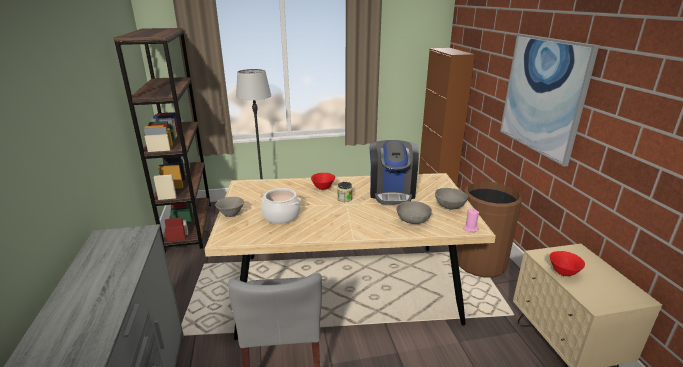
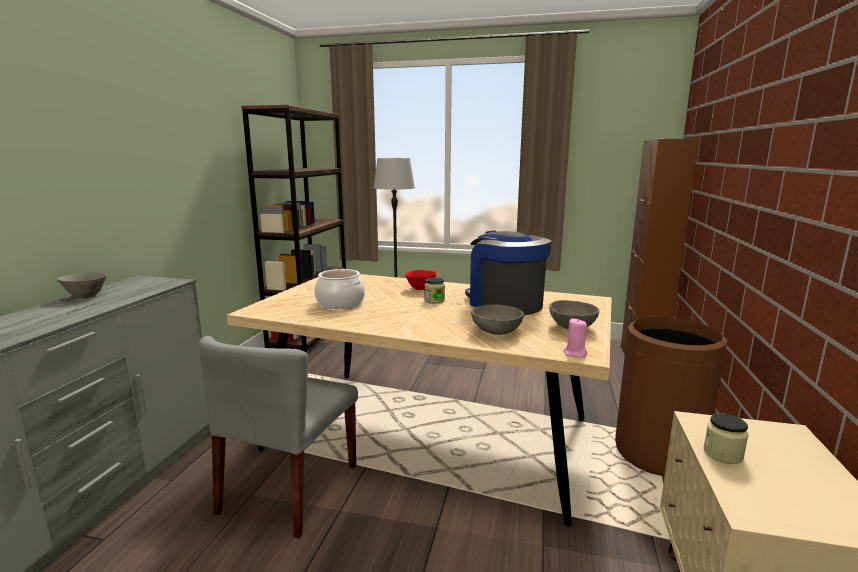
camera: 25 degrees right, 10 degrees down
grey bowl [215,197,244,217] -> grey bowl moved to [57,272,107,298]
coffee machine [370,140,419,205] -> coffee machine turned 120 degrees clockwise [465,231,552,315]
picture [500,34,599,166] -> none
red bowl [549,251,585,276] -> jar [704,413,749,464]

